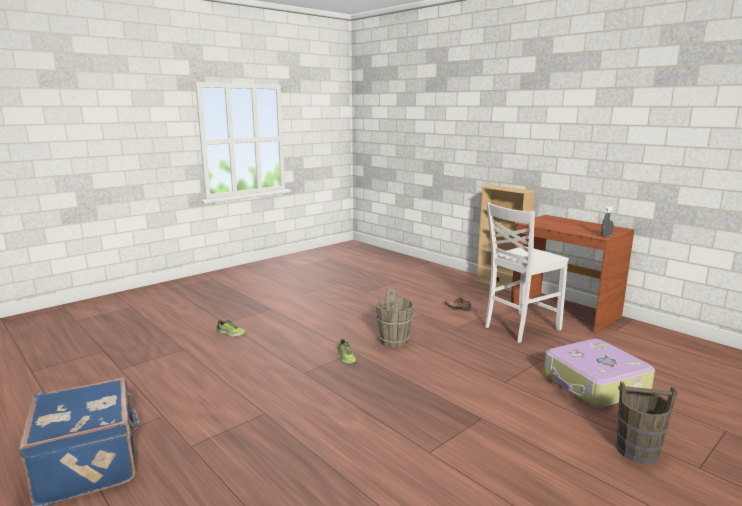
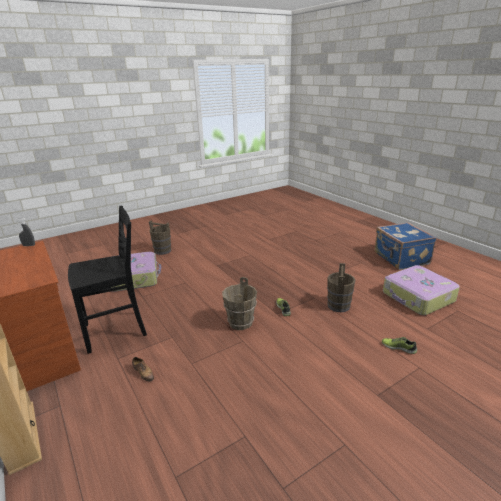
camera: 170 degrees left, 10 degrees up
white chair [485,203,569,343] -> black chair [68,206,147,354]
none -> brown bucket [327,263,355,312]
none -> suitcase [383,265,460,315]

